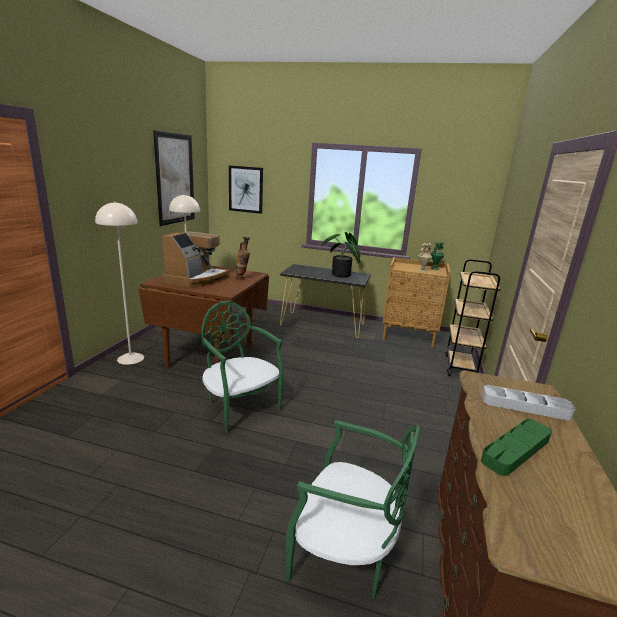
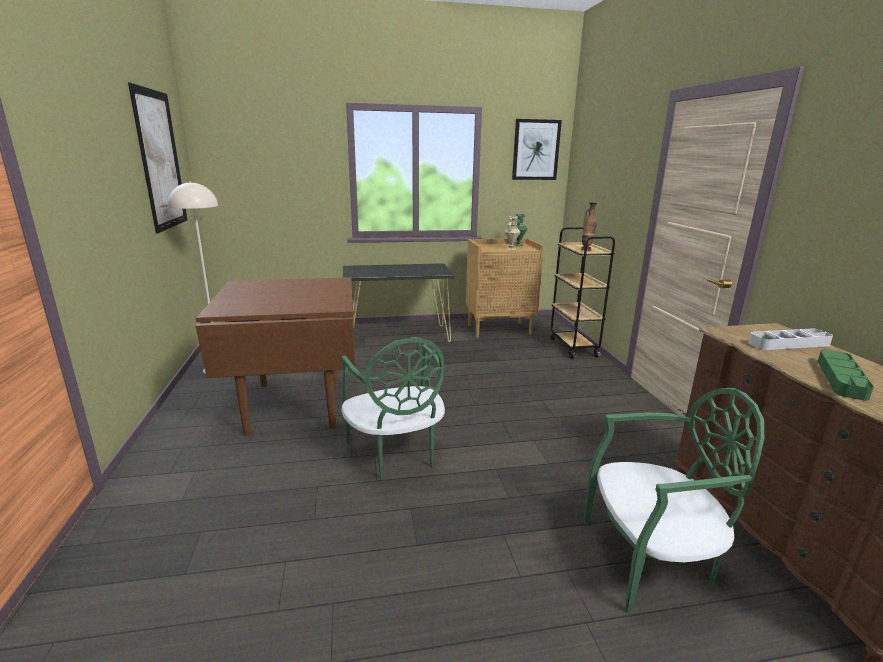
camera: 25 degrees left, 0 degrees up
beige floor lamp [95,202,144,365] -> none
coffee machine [162,231,230,287] -> none
green chair [201,301,284,434] -> green chair turned 135 degrees counterclockwise [341,337,445,479]
picture [229,165,263,214] -> picture moved to [512,119,562,180]
vase [235,237,250,280] -> vase moved to [581,202,598,251]
potted plant [321,232,360,277] -> none

